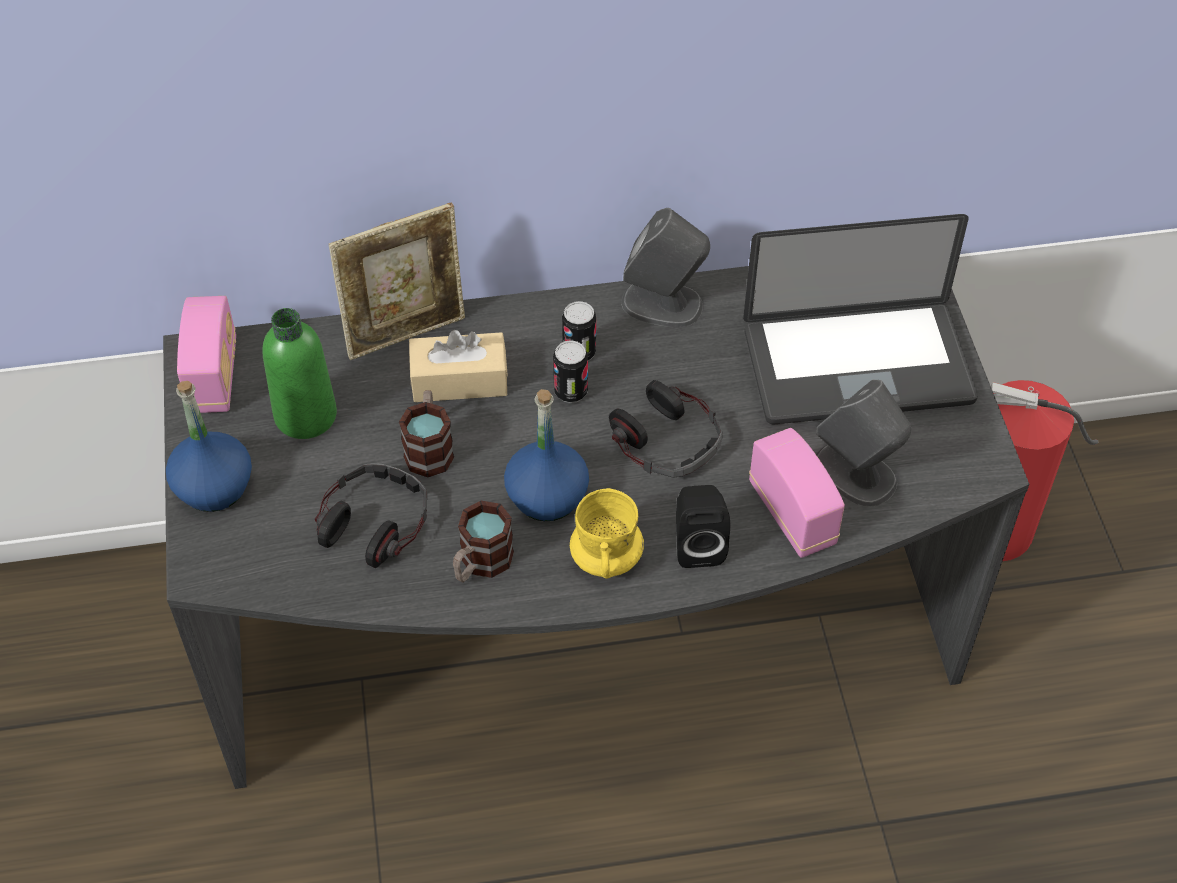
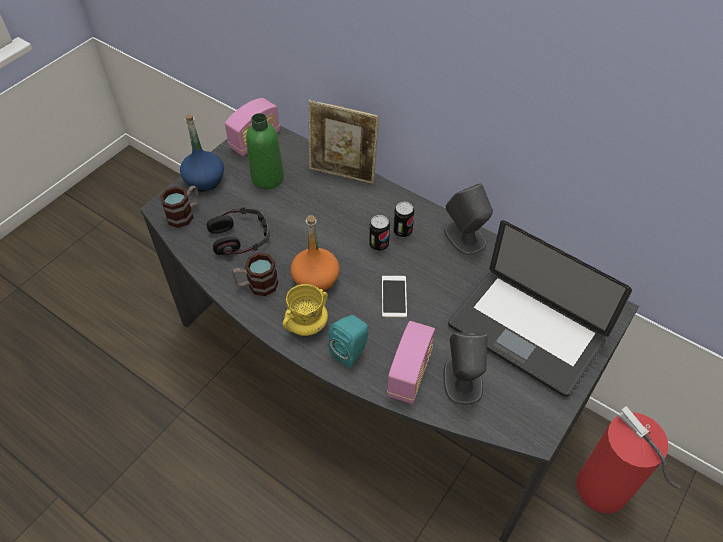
camera: 45 degrees right, 0 degrees up
mug [399,390,454,478] -> mug moved to [160,185,199,228]
beige tissue box [409,330,508,402] -> none
blue bottle [504,389,589,521] -> orange bottle [291,215,340,292]
headphones [609,380,723,478] -> phone [382,276,407,317]
black speaker [676,485,730,568] -> turquoise speaker [328,315,368,368]

